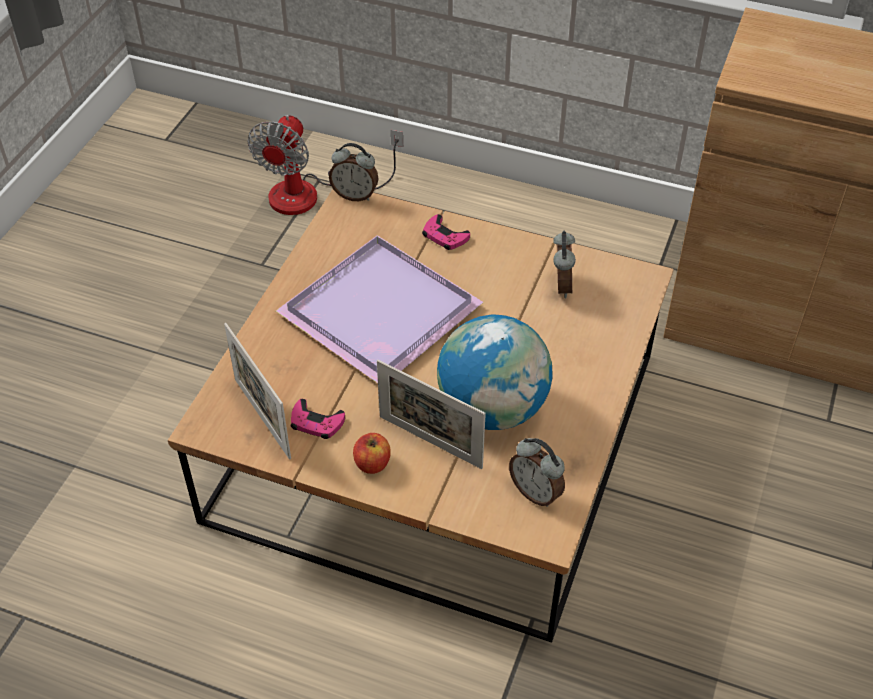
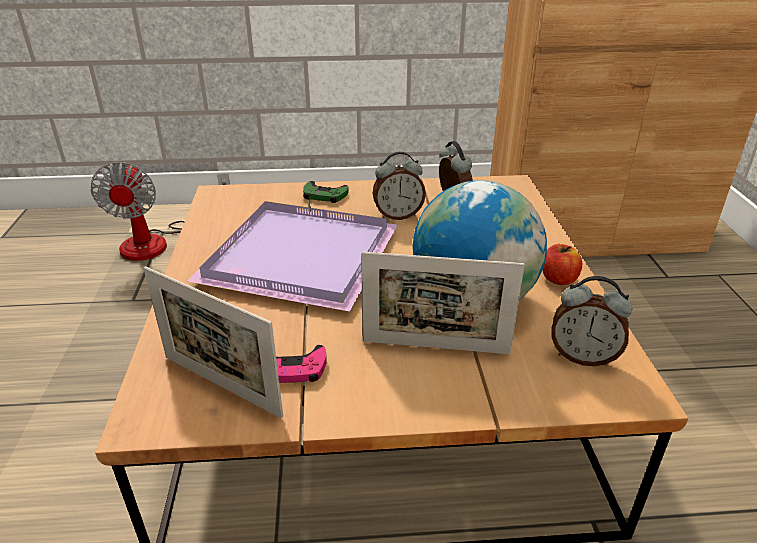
camera: 25 degrees left, 15 degrees down
alarm clock [329,143,379,201] -> alarm clock moved to [373,152,426,220]
apple [353,433,391,474] -> apple moved to [543,244,582,285]
pink game controller [422,214,470,250] -> green game controller [303,181,349,203]

